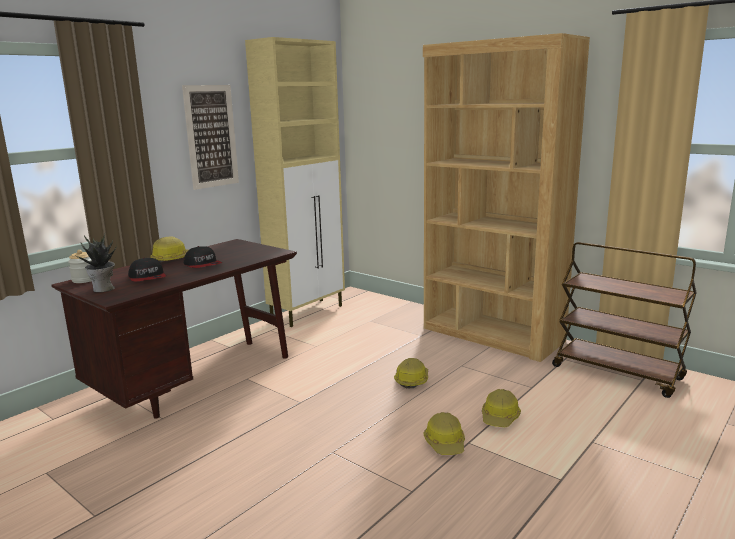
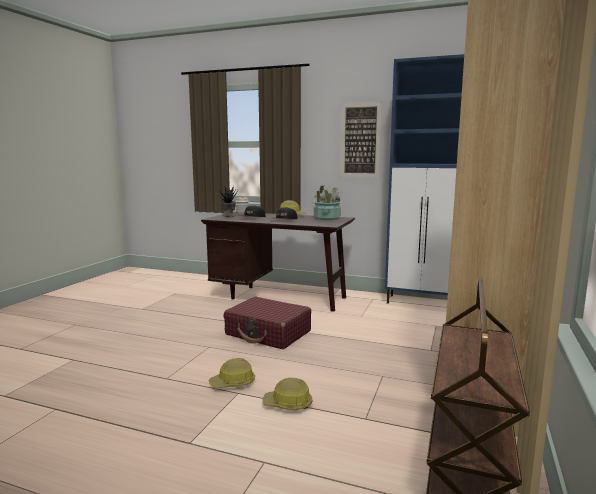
camera: 70 degrees right, 5 degrees down
beige cabinet [245,37,345,327] -> blue cabinet [385,54,464,304]
hard hat [394,358,428,388] -> none
none -> red suitcase [224,297,311,349]
none -> potted plant [312,186,342,220]

